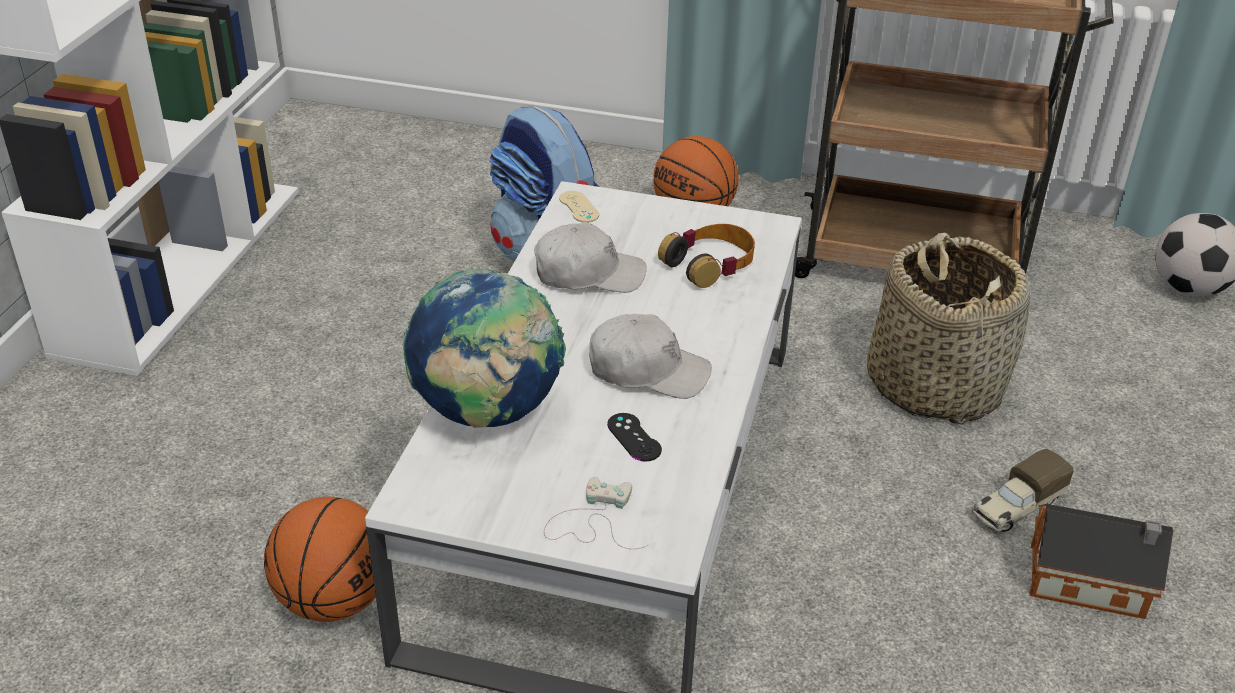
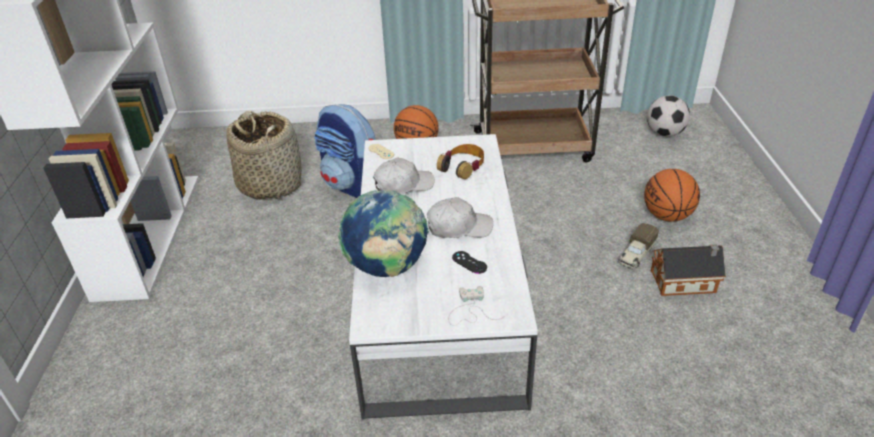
camera: 15 degrees left, 0 degrees up
basketball [264,497,376,622] -> basketball moved to [644,169,700,222]
basket [867,233,1030,425] -> basket moved to [226,111,302,200]

